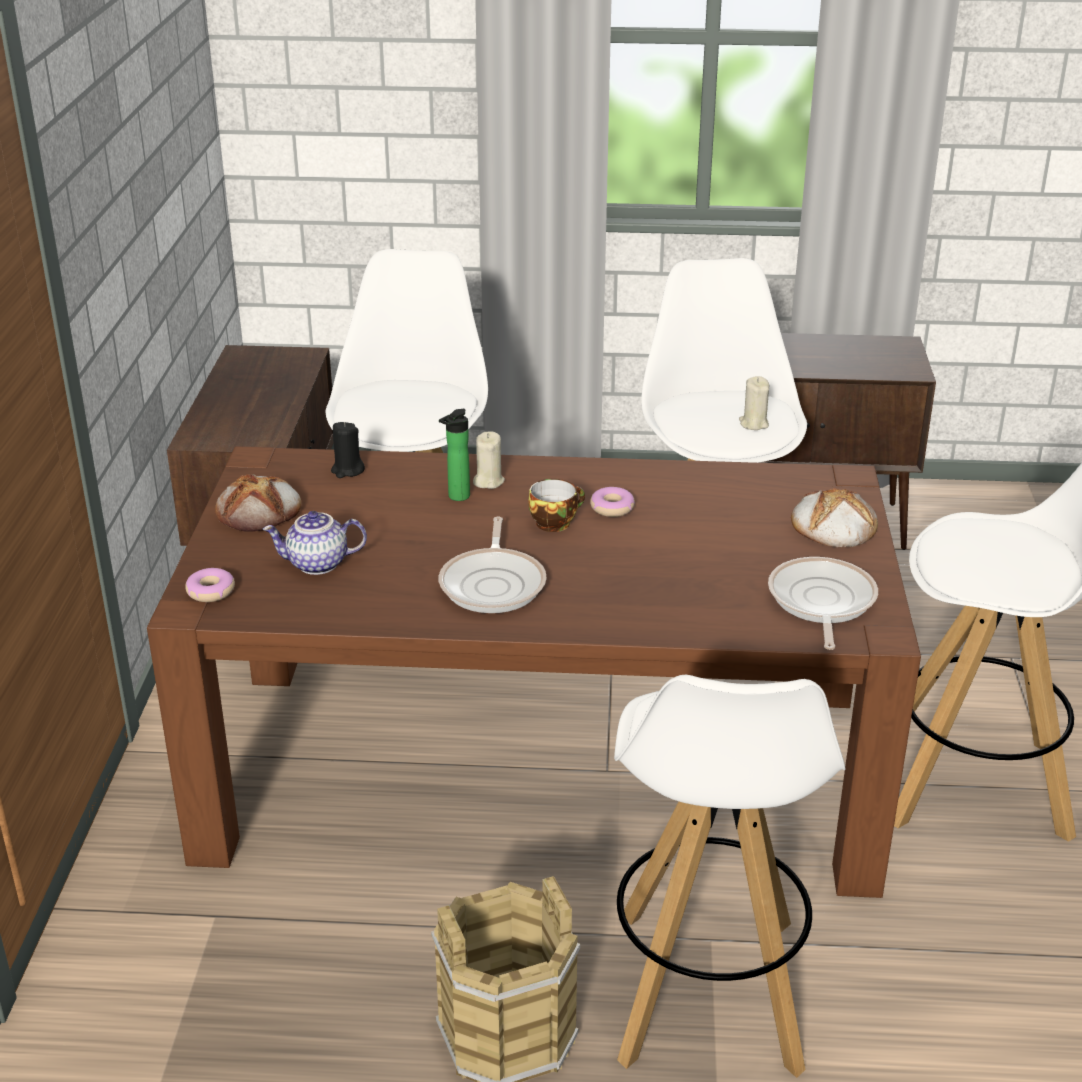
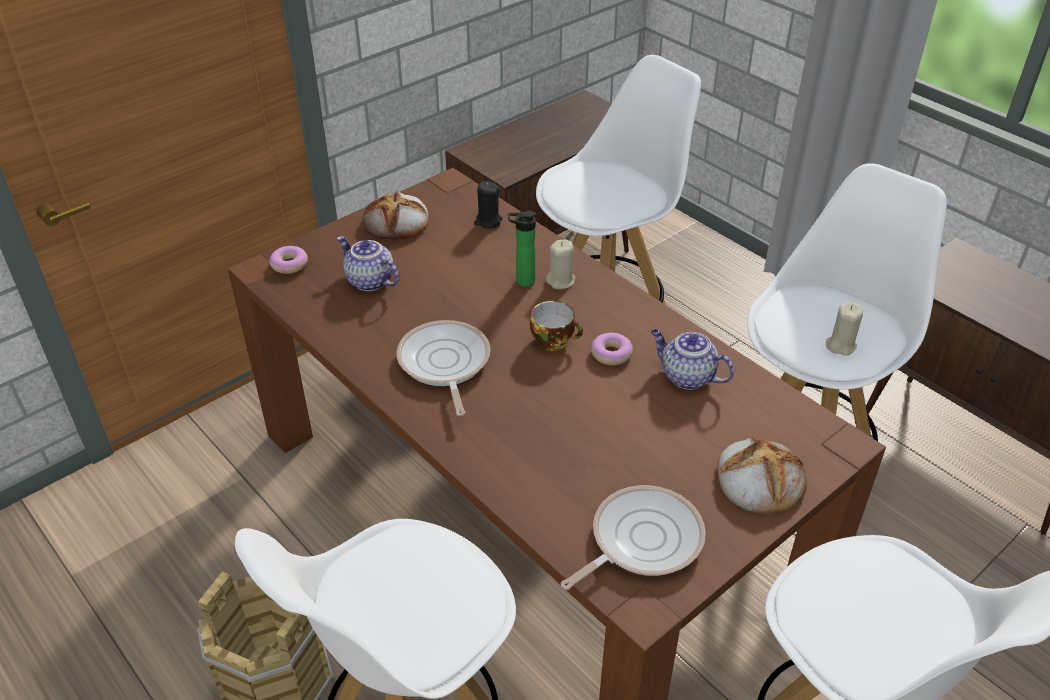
camera: 45 degrees right, 10 degrees up
frying pan [438,516,547,613] -> frying pan turned 120 degrees clockwise [396,320,490,416]
none -> teapot [651,329,734,390]

